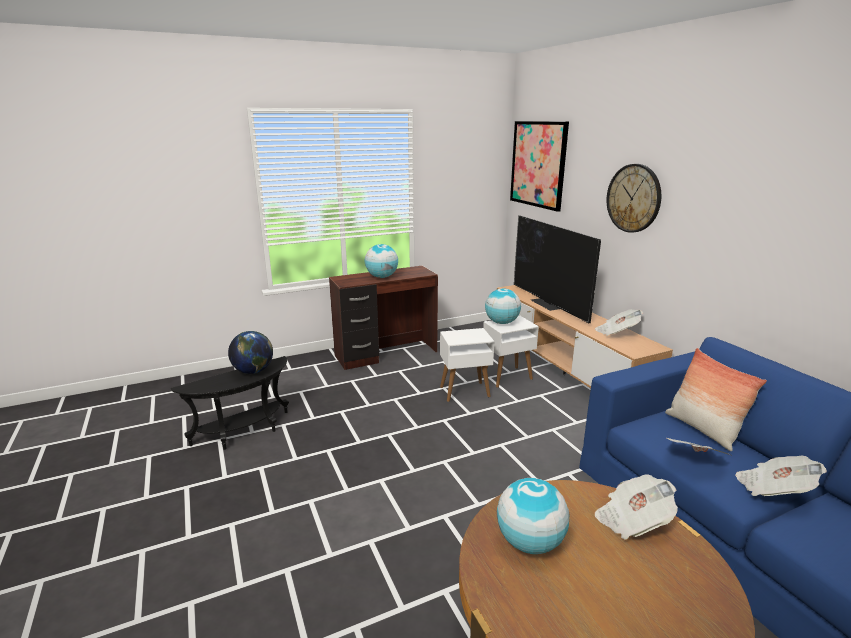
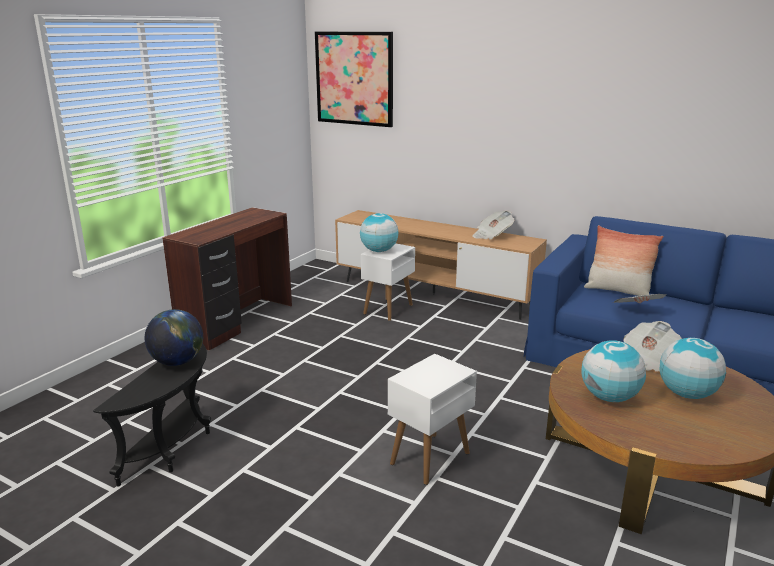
camera: 35 degrees left, 0 degrees up
globe [365,244,398,278] -> globe moved to [660,338,726,399]
white side table [440,328,494,402] -> white side table moved to [388,354,477,485]
television [514,215,601,323] -> none
wall clock [606,164,661,233] -> none
newspaper [735,456,827,496] -> none

